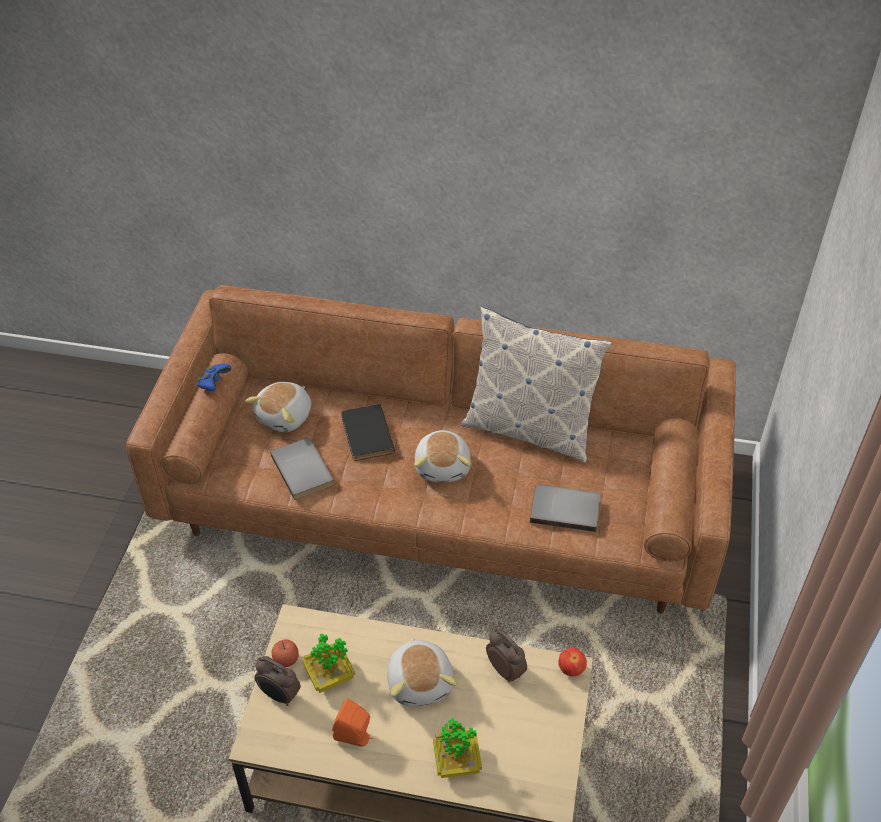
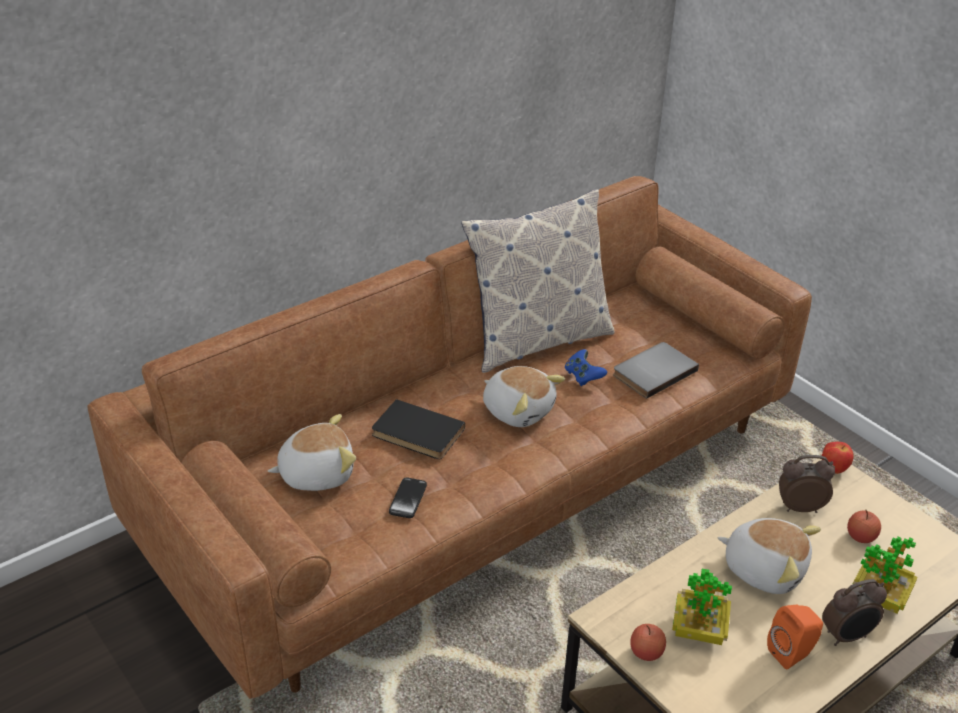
camera: 50 degrees left, 10 degrees down
blue game controller [197,364,231,391] -> blue game controller moved to [565,349,607,386]
plush toy [245,382,311,432] -> plush toy turned 90 degrees counterclockwise [268,414,356,491]
alarm clock [254,656,301,706] -> alarm clock moved to [822,579,887,646]
grey book [270,438,333,500] -> phone [389,477,427,518]
none -> apple [847,510,881,543]

